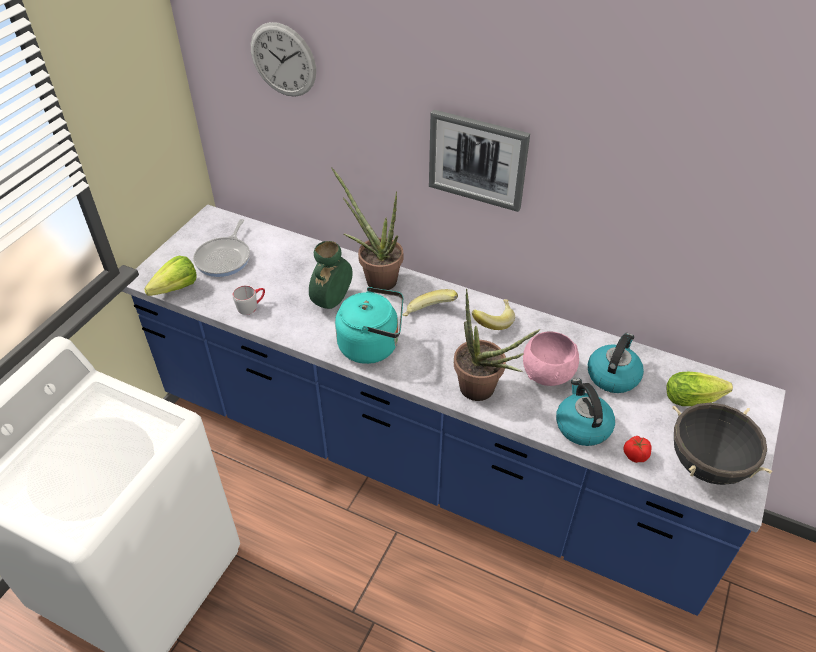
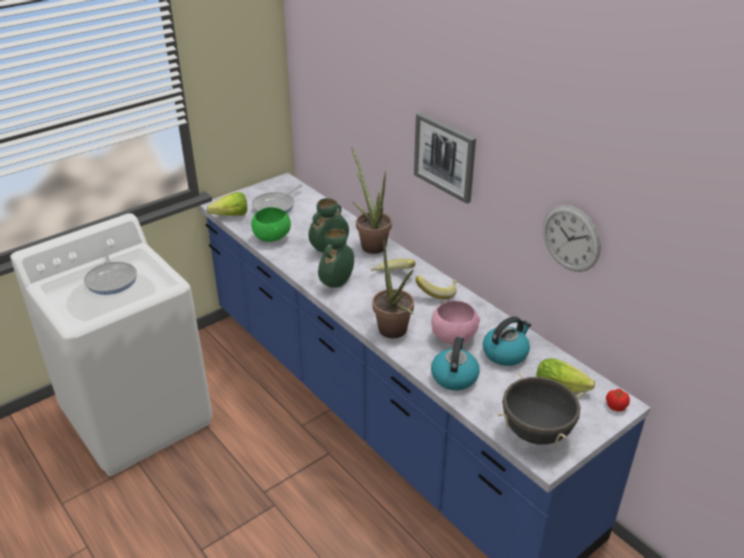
camera: 25 degrees right, 10 degrees down
grey mug [233,285,265,315] -> green bowl [251,207,291,242]
wall clock [251,22,316,97] -> wall clock moved to [543,205,601,272]
turquoise kettle [335,287,403,364] -> green vase [318,229,354,288]
tomato [624,436,652,463] -> tomato moved to [606,389,630,412]
none -> frying pan [84,248,137,295]

